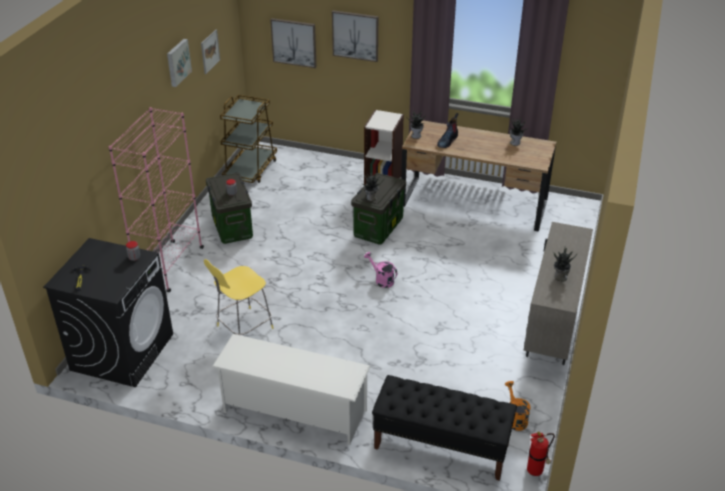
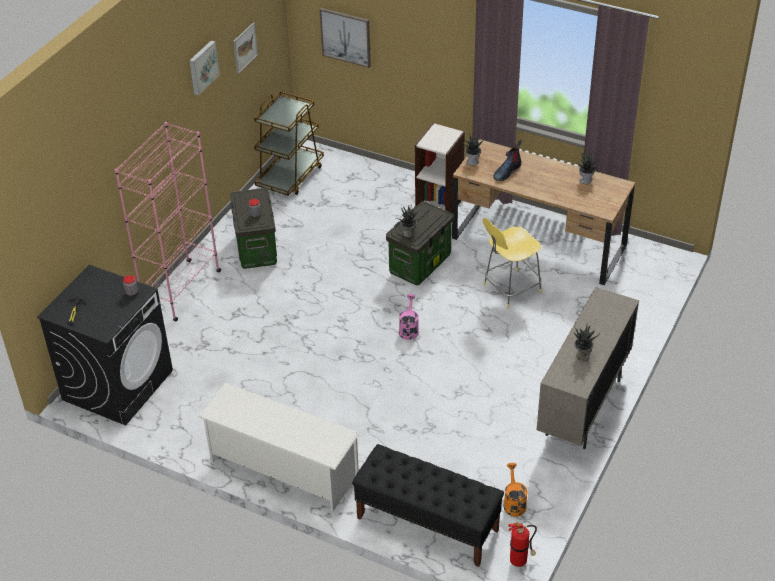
camera: 10 degrees right, 5 degrees up
yellow stool [204,259,274,335] -> yellow stool moved to [483,218,542,309]
picture [332,10,378,62] -> none
pink watering can [364,252,397,288] -> pink watering can turned 45 degrees clockwise [399,294,419,340]

